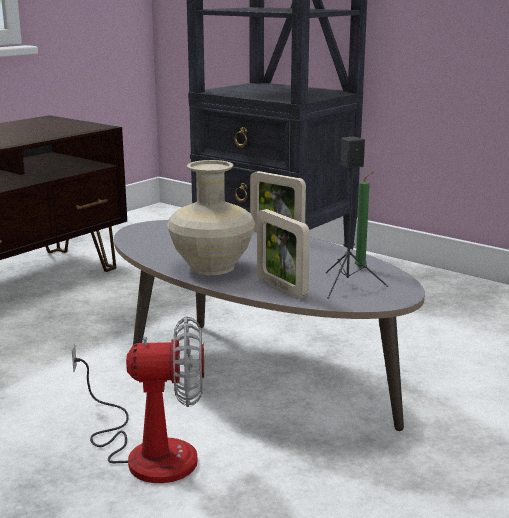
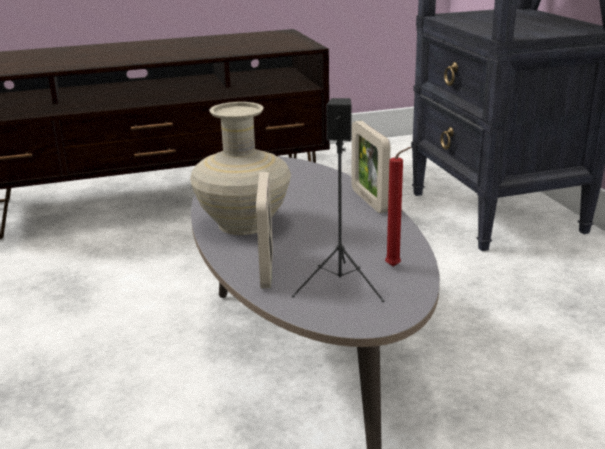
camera: 35 degrees right, 5 degrees up
fan [72,316,204,483] -> none
green candle [354,171,374,268] -> red candle [385,147,411,266]

